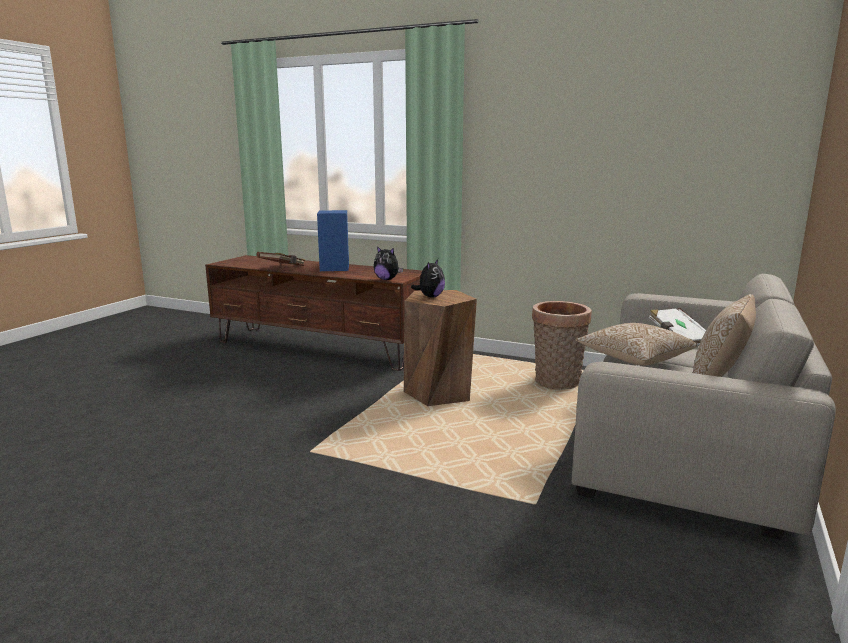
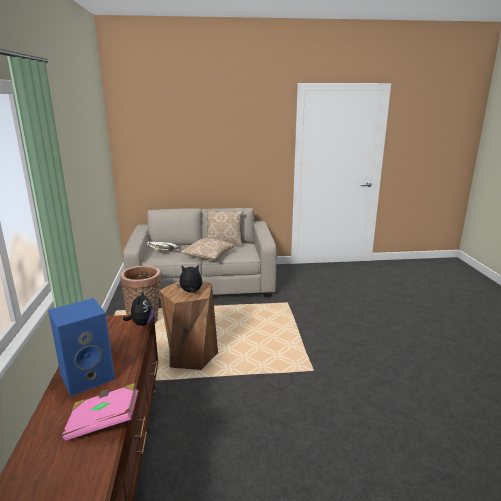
camera: 120 degrees left, 5 degrees up
brown book [256,252,305,266] -> pink book [62,383,138,441]

